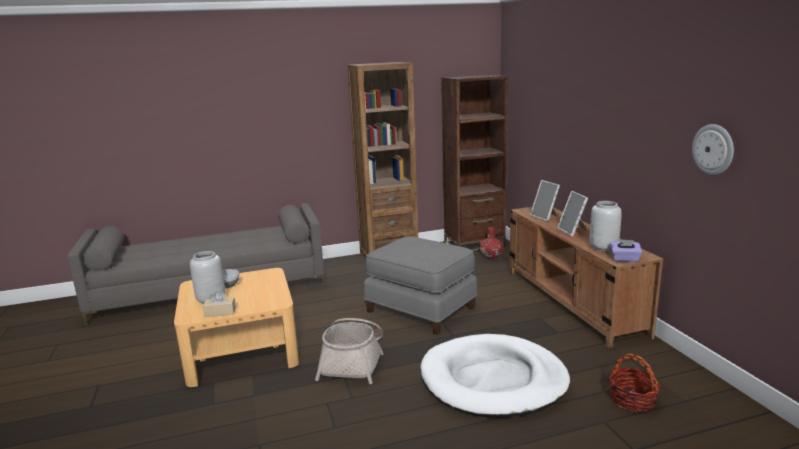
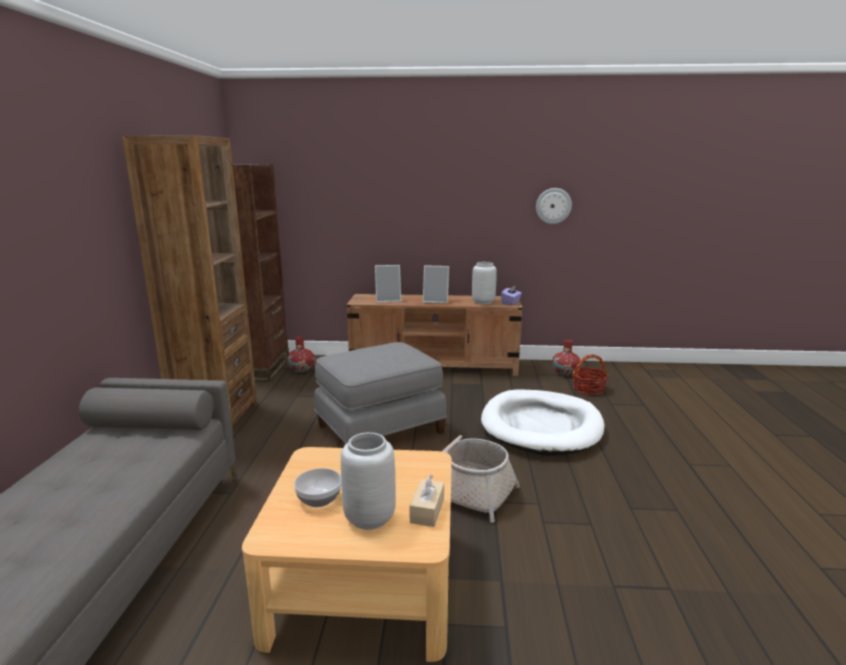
camera: 70 degrees left, 0 degrees up
none -> red vase [552,339,581,376]

